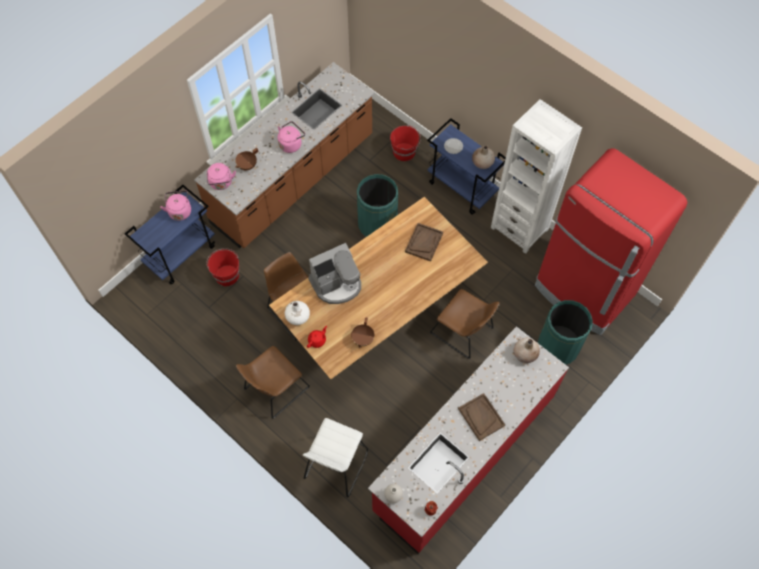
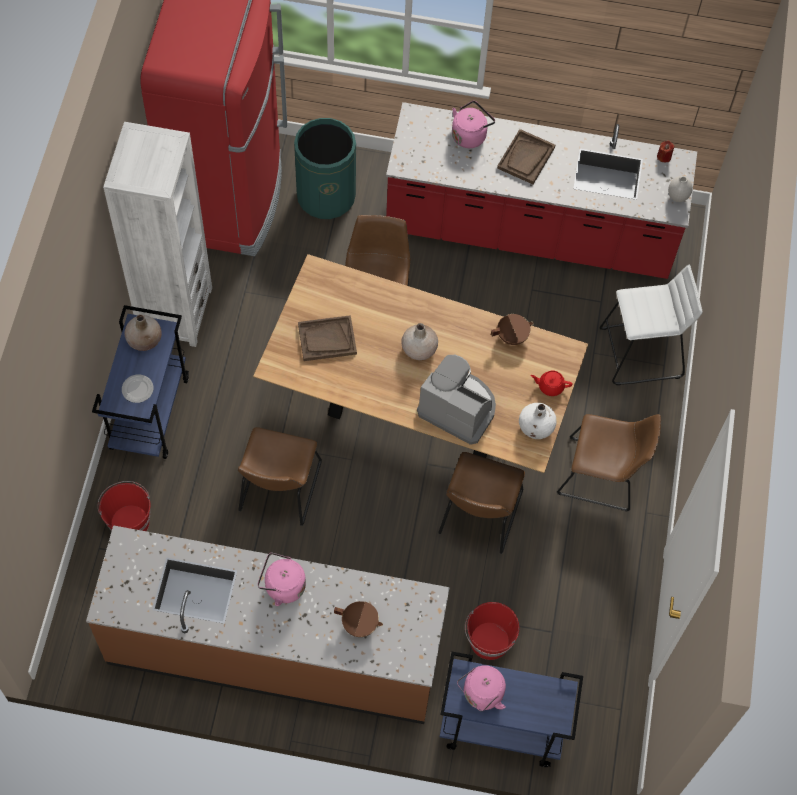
camera: 125 degrees left, 0 degrees up
pink kettle [207,163,236,190] -> pink kettle moved to [452,101,495,148]
green trash can [357,174,398,237] -> brown chair [238,427,322,526]
beige vase [514,338,540,363] -> beige vase moved to [401,323,438,360]

